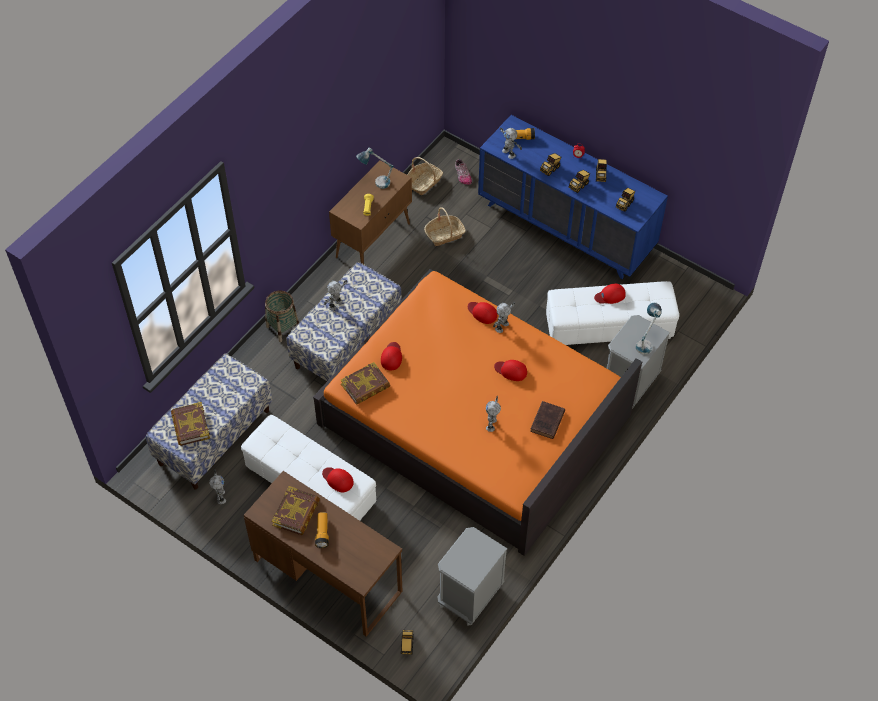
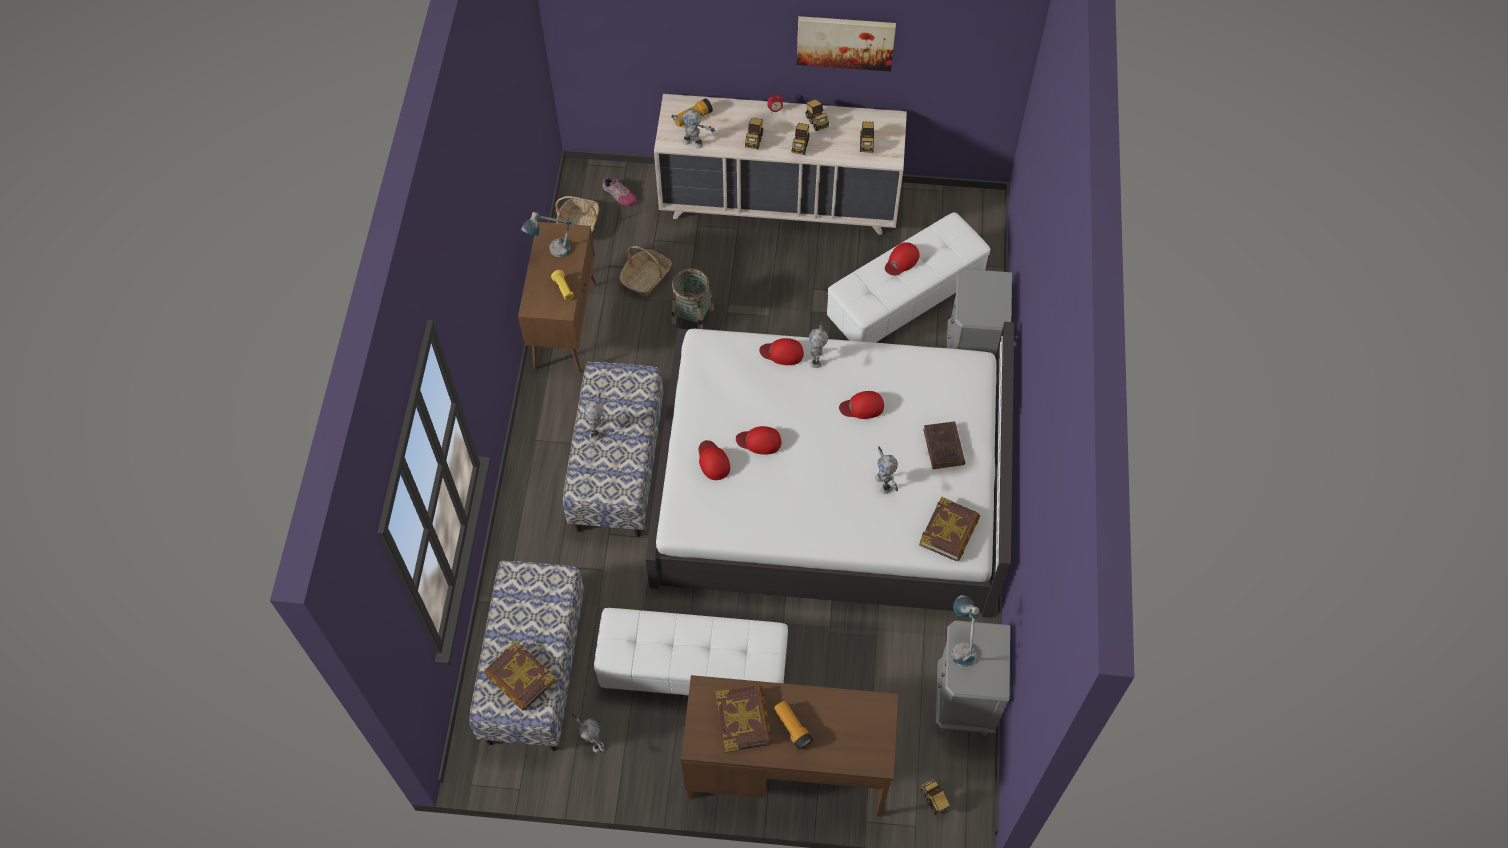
camera: 30 degrees left, 5 degrees up
basket [265,291,299,342] -> basket moved to [672,268,714,329]
orange bed [313,269,642,556] -> white bed [645,322,1014,618]
red cap [322,467,354,492] -> red cap moved to [736,426,782,454]
book [341,362,390,405] -> book moved to [919,496,980,561]
blue dresser [478,115,668,279] -> beige dresser [654,94,907,235]
table lamp [636,303,662,355] -> table lamp moved to [951,595,980,667]
none -> picture [797,16,896,71]

